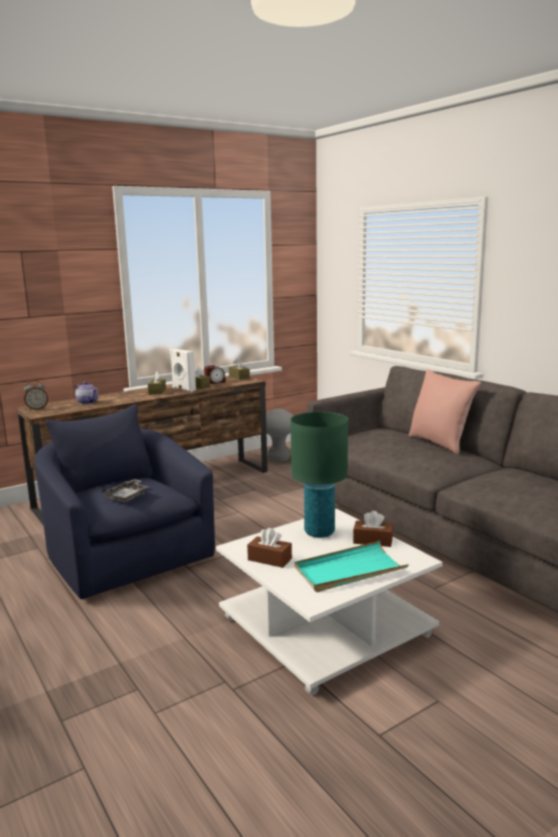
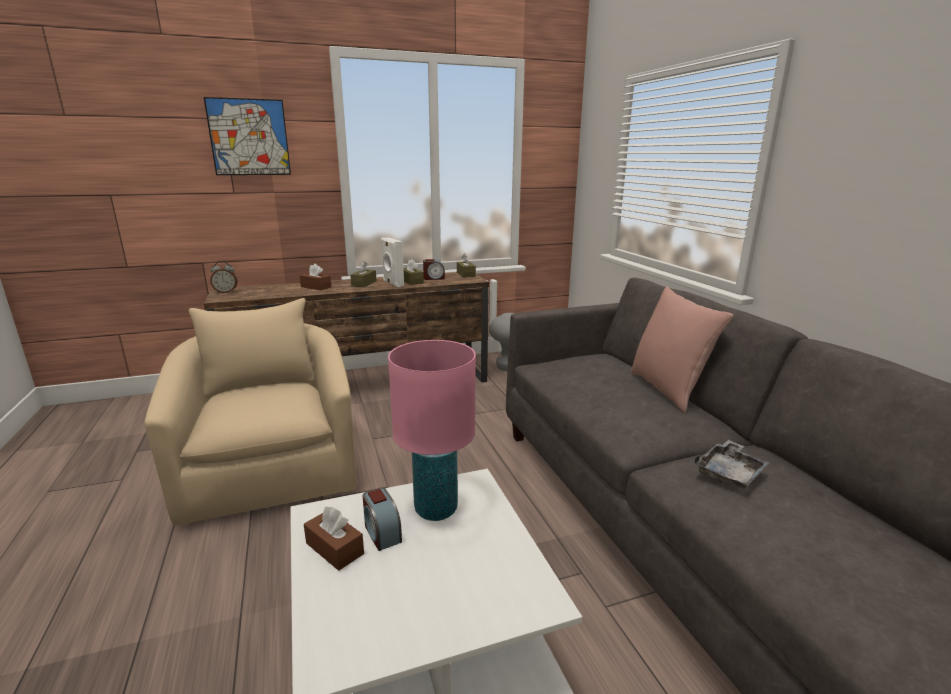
camera: 15 degrees right, 5 degrees up
blue armchair [34,404,215,599] -> beige armchair [144,298,357,526]
teapot [75,382,98,404] -> none
grey tray [102,479,149,502] -> grey tray moved to [695,440,770,489]
green table lamp [290,412,348,538] -> pink table lamp [388,340,476,521]
turquoise tray [294,541,409,592] -> none
brown tissue box [353,511,393,547] -> brown tissue box moved to [300,263,331,290]
none -> picture [204,97,291,175]
none -> alarm clock [363,488,402,551]

